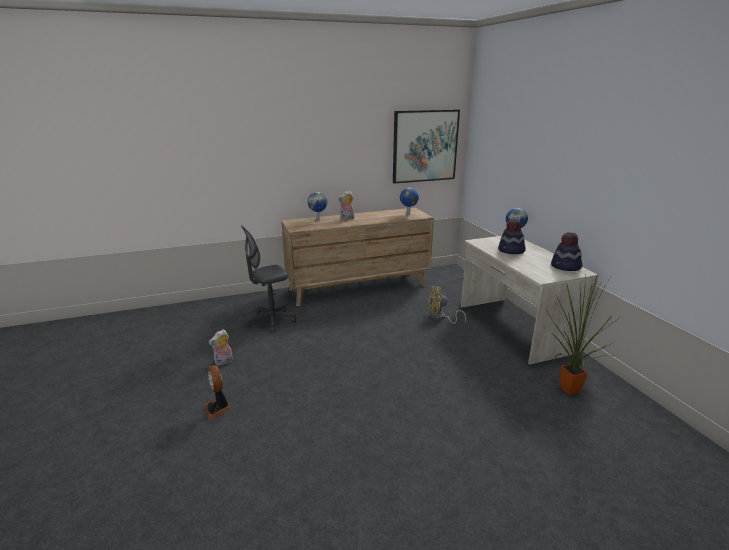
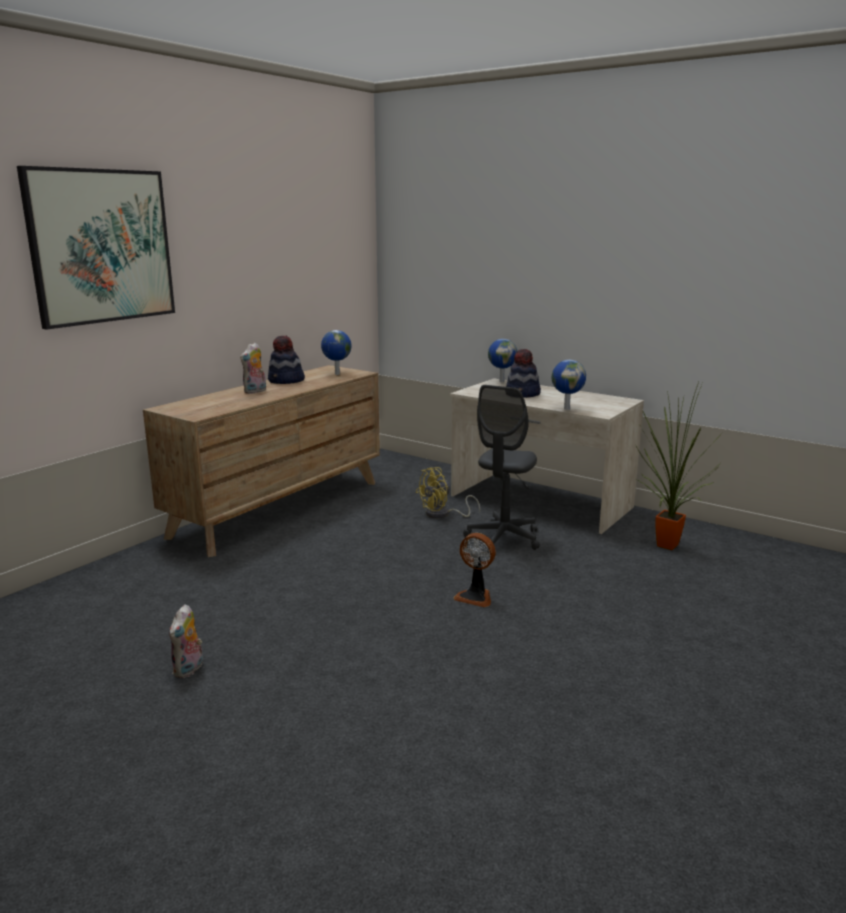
camera: 35 degrees left, 5 degrees down
fan [204,365,231,419] -> fan moved to [454,533,496,607]
grey office chair [241,226,296,333] -> grey office chair moved to [463,385,540,553]
globe [308,192,327,221] -> globe moved to [552,360,586,410]
picture [393,110,460,184] -> picture moved to [17,166,175,329]
hat [551,232,582,271] -> hat moved to [268,336,305,384]

